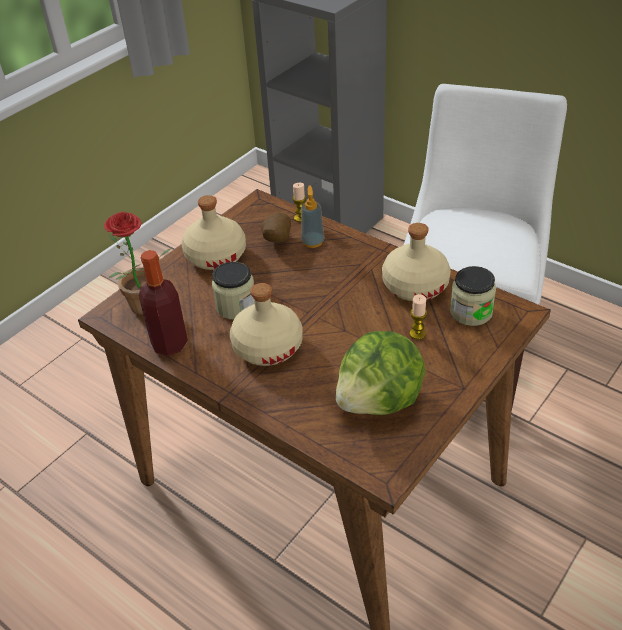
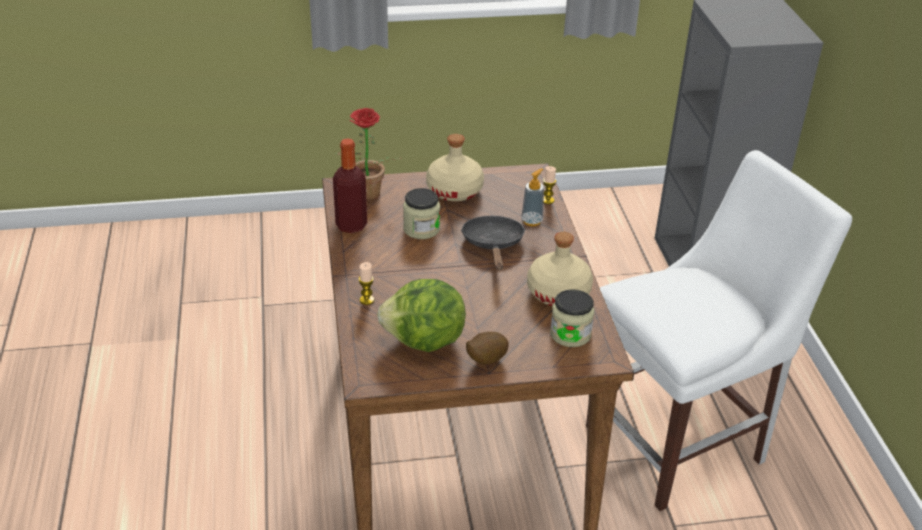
camera: 40 degrees right, 5 degrees down
beige bottle [230,283,303,366] -> none
potato [261,213,291,243] -> potato moved to [466,332,509,364]
candle [410,294,427,340] -> candle moved to [359,262,374,305]
none -> black frying pan [461,216,526,270]

